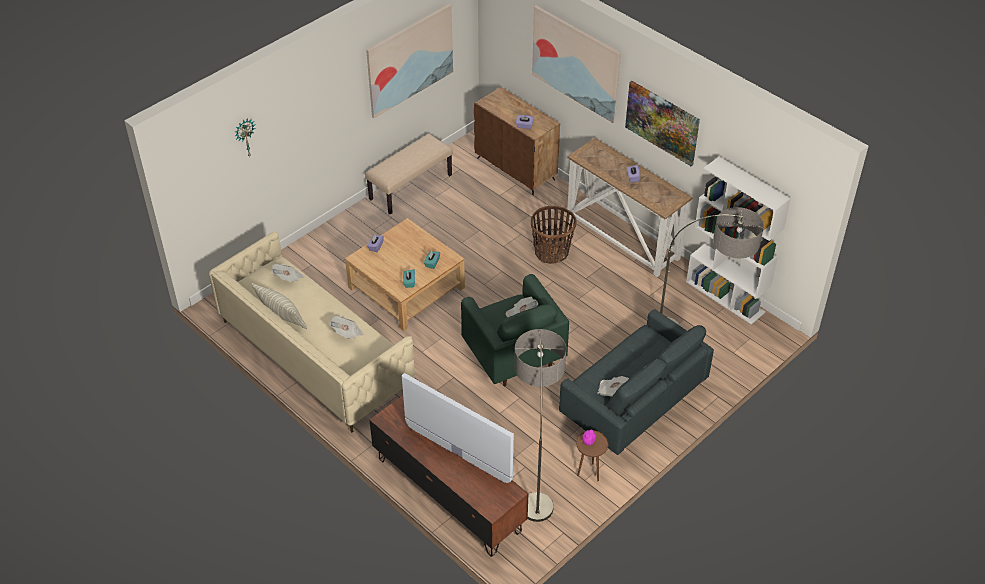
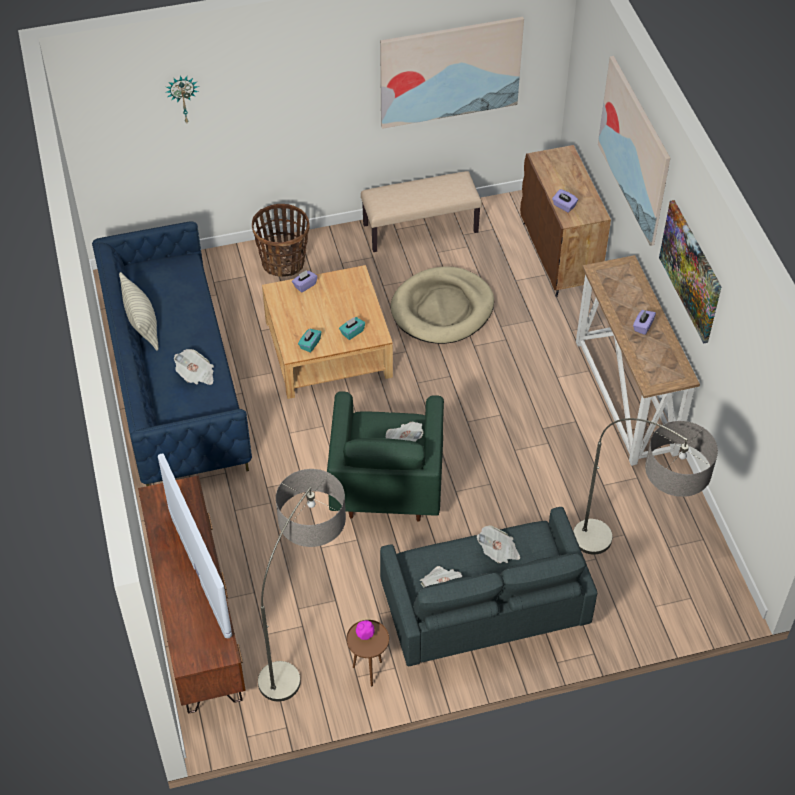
camera: 30 degrees right, 5 degrees up
beige sofa [209,232,415,432] -> blue sofa [92,221,252,486]
newspaper [271,263,304,282] -> newspaper moved to [477,525,520,563]
basket [531,206,577,264] -> basket moved to [252,204,310,277]
white bookcase [686,156,791,325] -> none
none -> beige dog bed [390,266,494,344]

